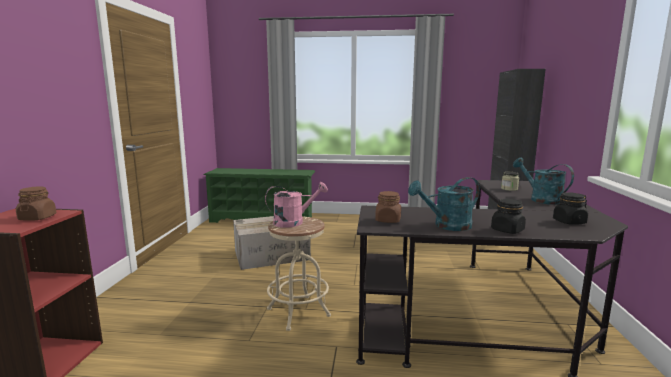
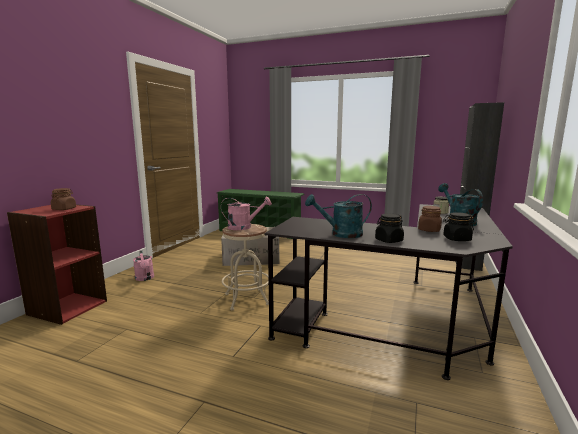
camera: 15 degrees right, 0 degrees up
brown jar [375,191,401,223] -> brown jar moved to [418,206,442,232]
none -> pink watering can [133,251,154,281]

